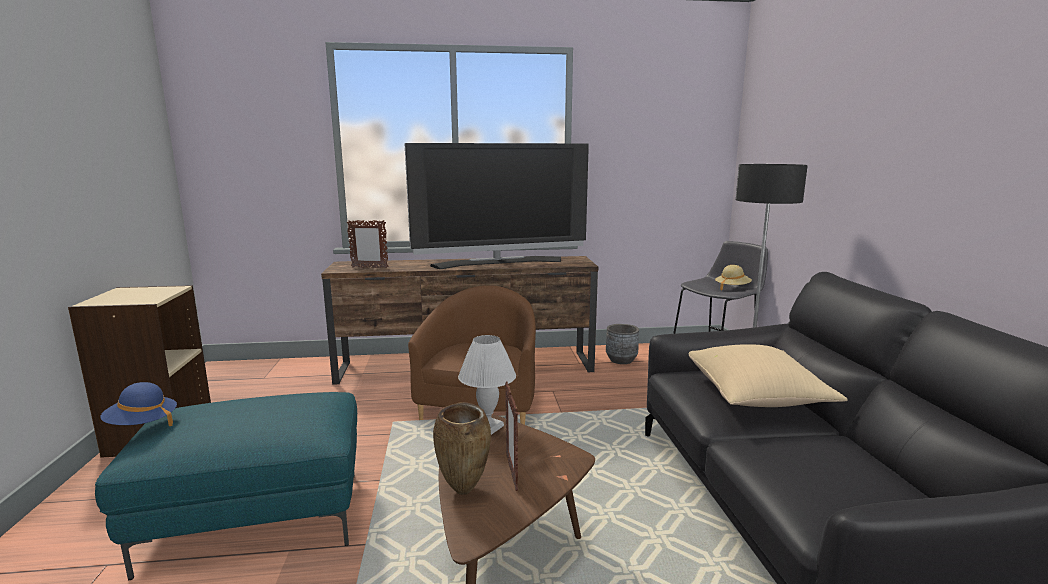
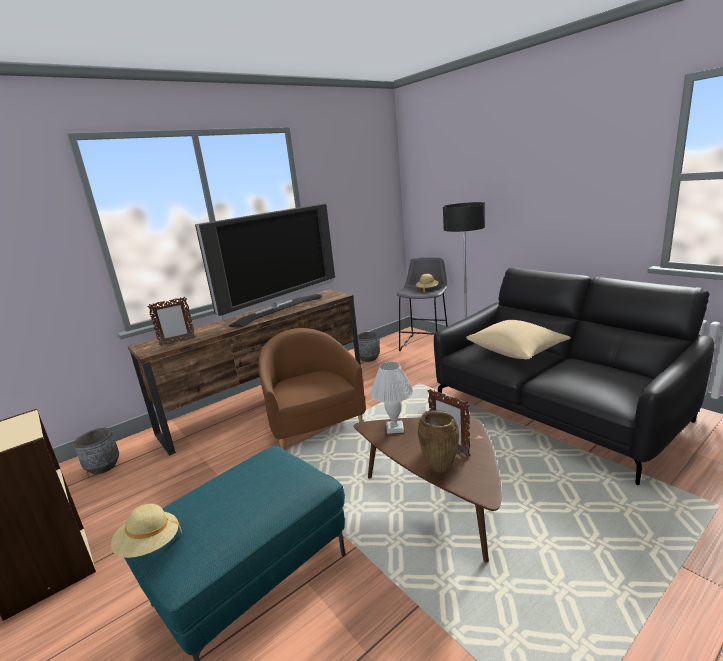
camera: 30 degrees left, 5 degrees up
blue hat [100,382,177,426] -> beige hat [111,504,182,558]
none -> grey planter [74,428,119,474]

